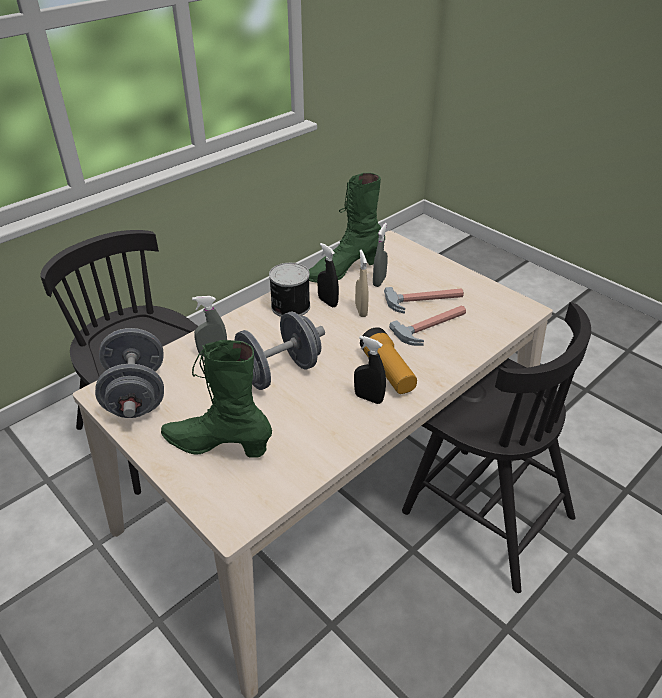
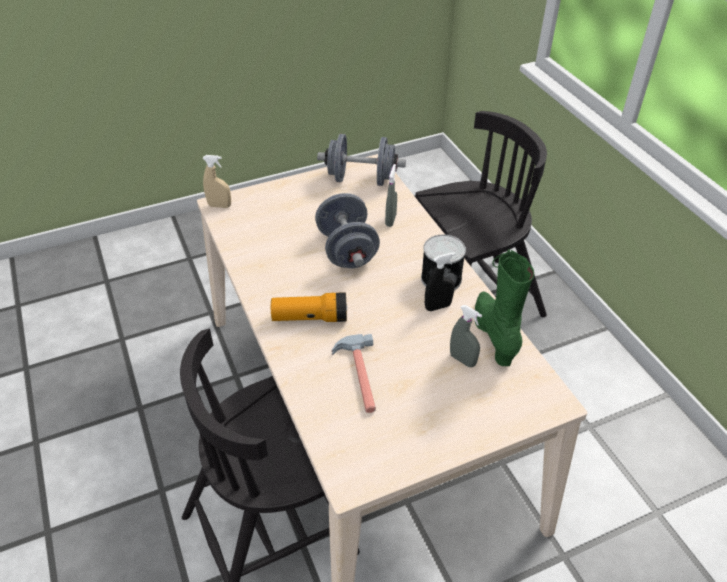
camera: 110 degrees right, 5 degrees up
green boot [161,340,272,458] -> none
black spray bottle [354,335,386,404] -> none
beige spray bottle [355,250,369,317] -> beige spray bottle moved to [203,155,231,208]
hammer [384,287,464,314] -> none

